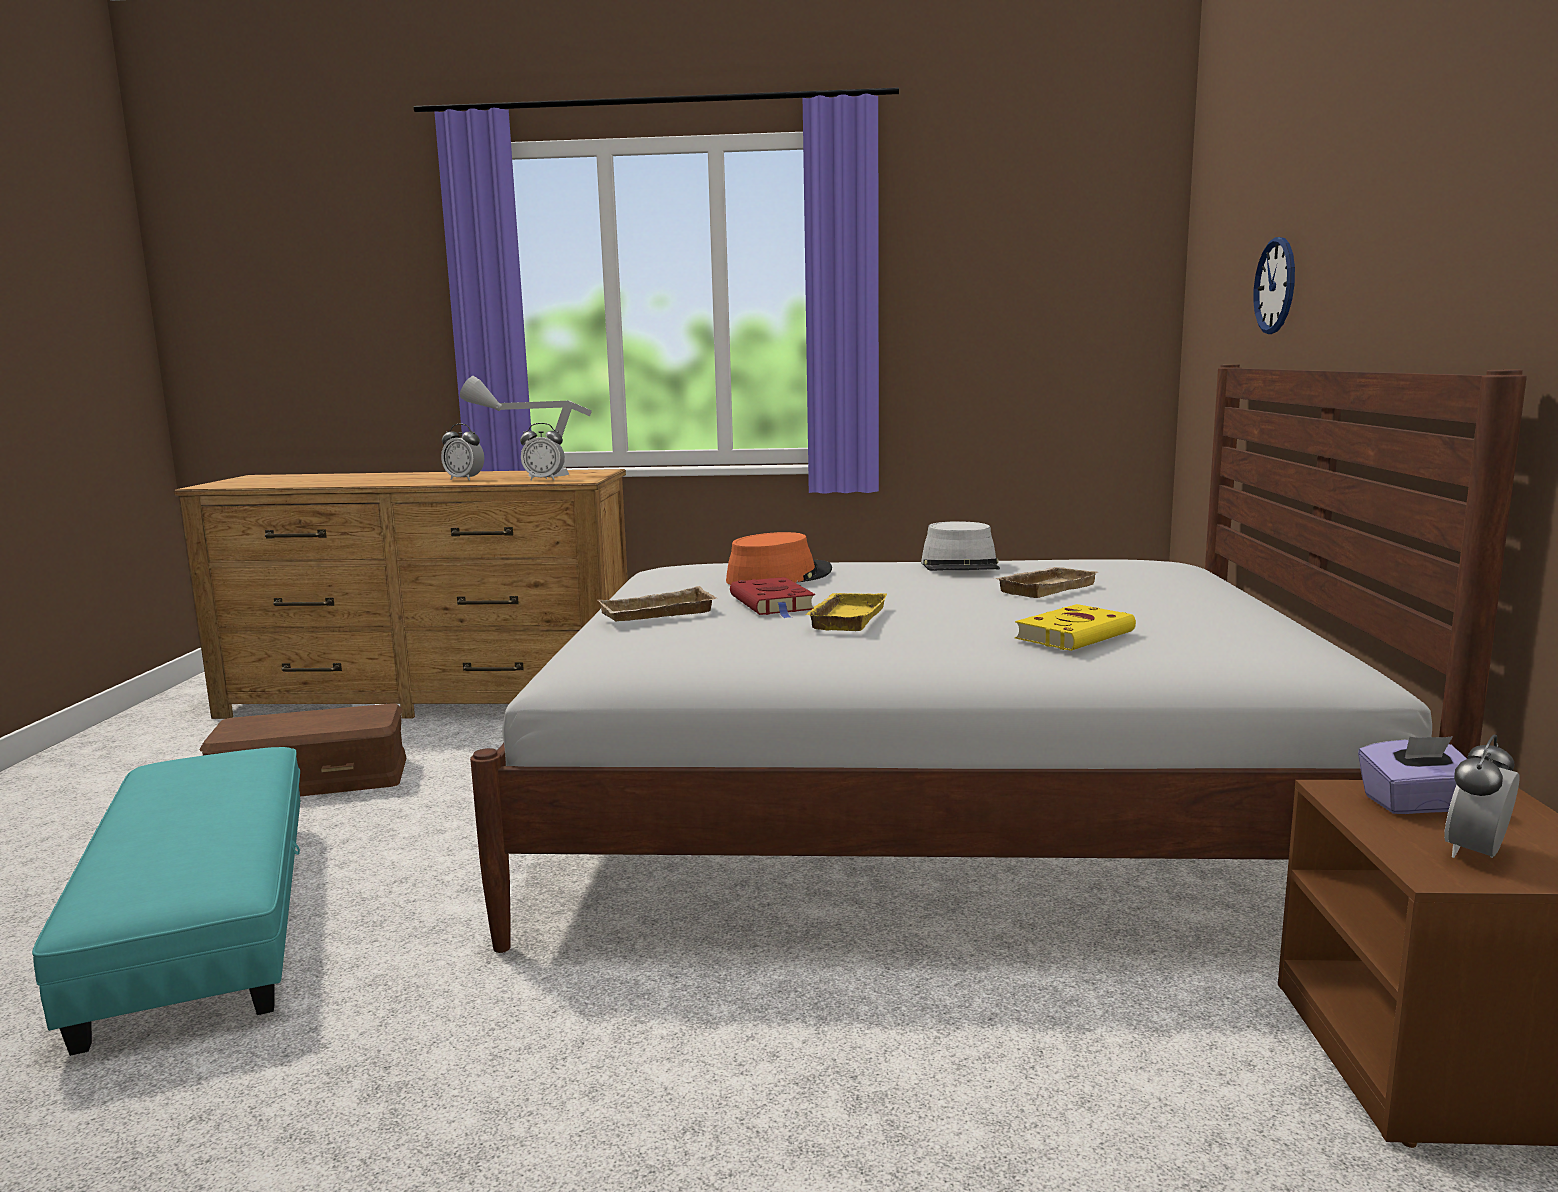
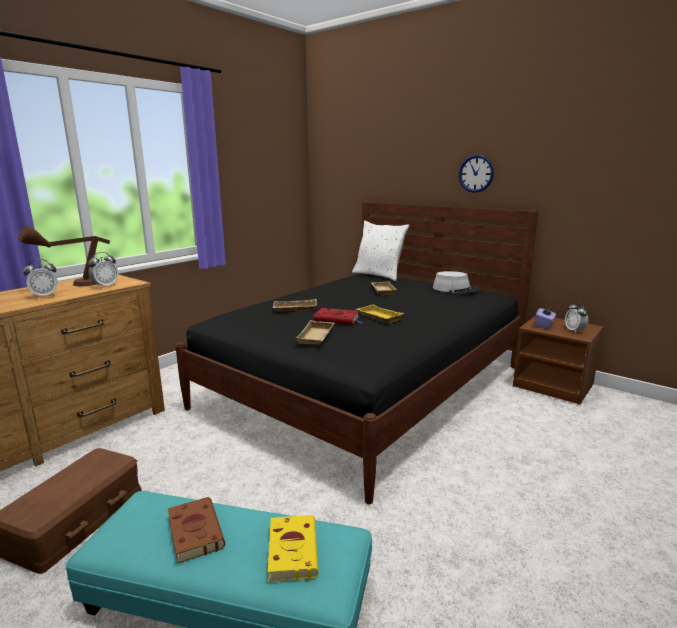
camera: 55 degrees left, 5 degrees up
grey table lamp [460,376,592,477] -> brown table lamp [18,225,110,286]
white bed [470,364,1527,953] -> black bed [175,201,538,504]
orange hat [726,532,832,585] -> beige tray [273,299,317,311]
grey hat [921,521,1000,571] -> grey hat moved to [433,271,479,294]
yellow book [1015,604,1136,651] -> yellow book moved to [268,515,319,582]
wall clock [1253,237,1295,334] -> wall clock moved to [459,155,494,193]
none -> brown book [168,497,225,563]
none -> white pillow [352,221,410,281]

